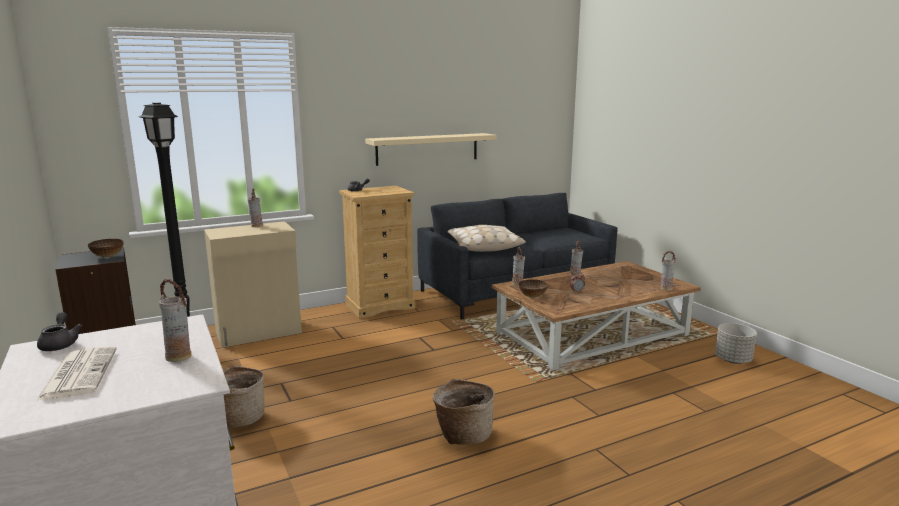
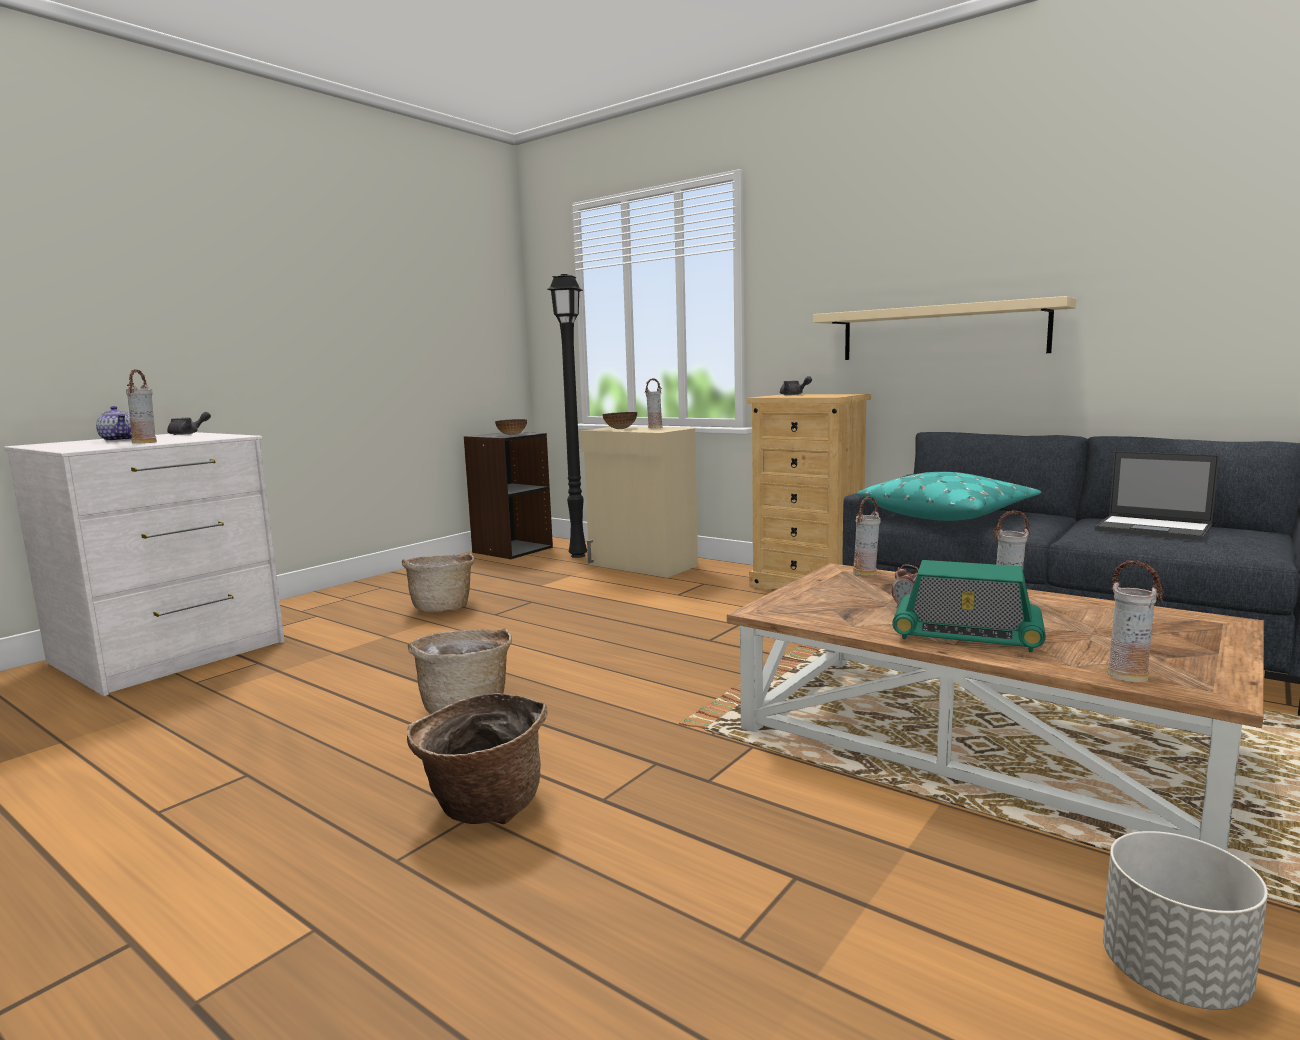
camera: 65 degrees right, 5 degrees down
newspaper [36,346,117,400] -> teapot [96,406,132,441]
beige pillow [447,225,526,252] -> turquoise pillow [857,472,1041,521]
bowl [519,279,548,298] -> bowl moved to [602,412,637,429]
none -> basket [407,693,548,824]
none -> radio [892,560,1046,652]
none -> laptop [1095,451,1219,541]

